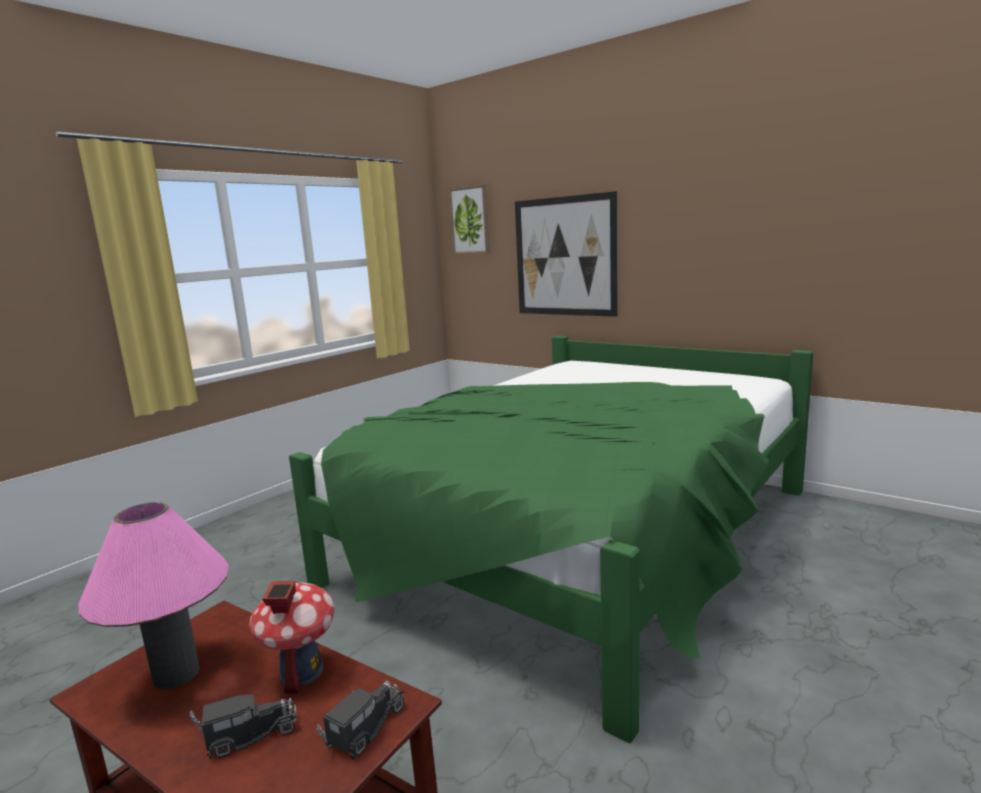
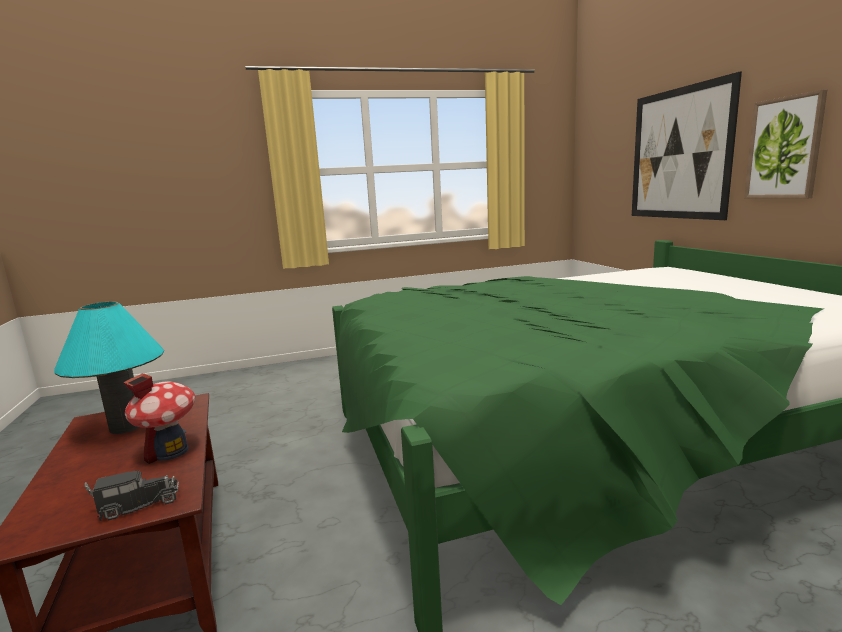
camera: 35 degrees right, 0 degrees up
pink table lamp [78,502,229,690] -> turquoise table lamp [54,301,164,434]
toy truck [190,694,297,759] -> none
picture [449,184,490,255] -> picture moved to [744,89,828,198]

